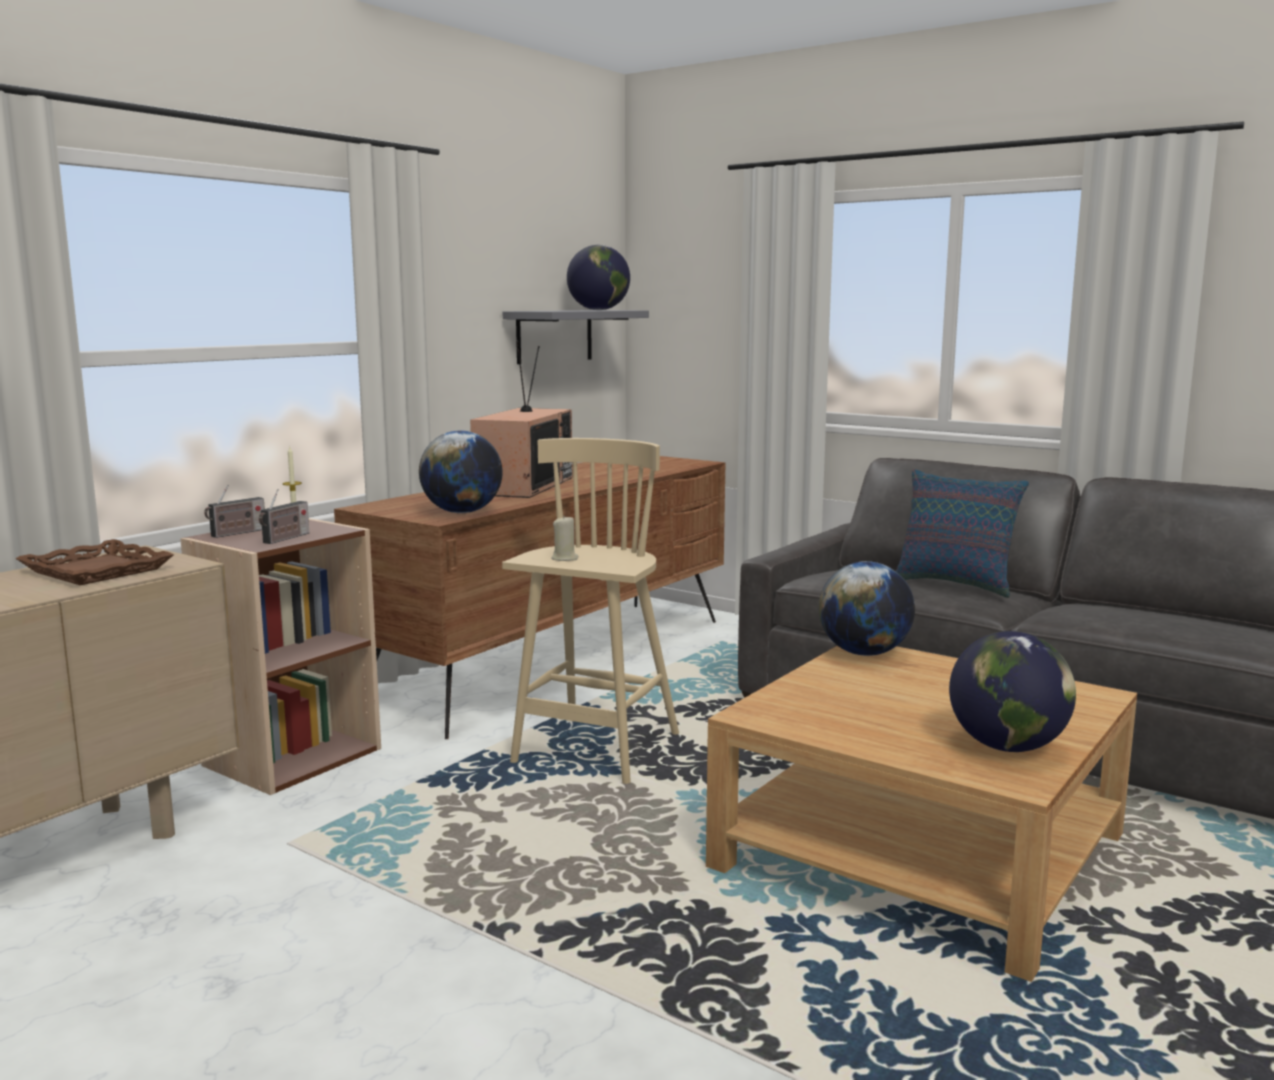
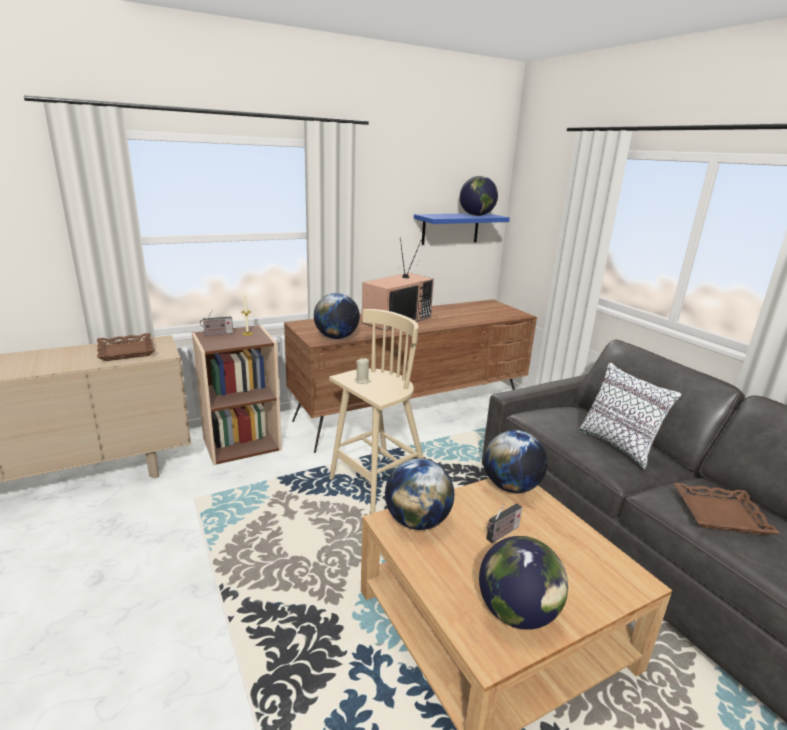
camera: 25 degrees right, 10 degrees up
radio [259,489,309,544] -> radio moved to [487,503,522,543]
grey shelf [503,310,649,364] -> blue shelf [414,213,510,245]
blue pillow [896,469,1029,598] -> white pillow [578,362,681,469]
none -> globe [385,458,454,530]
none -> brown tray [674,483,780,535]

